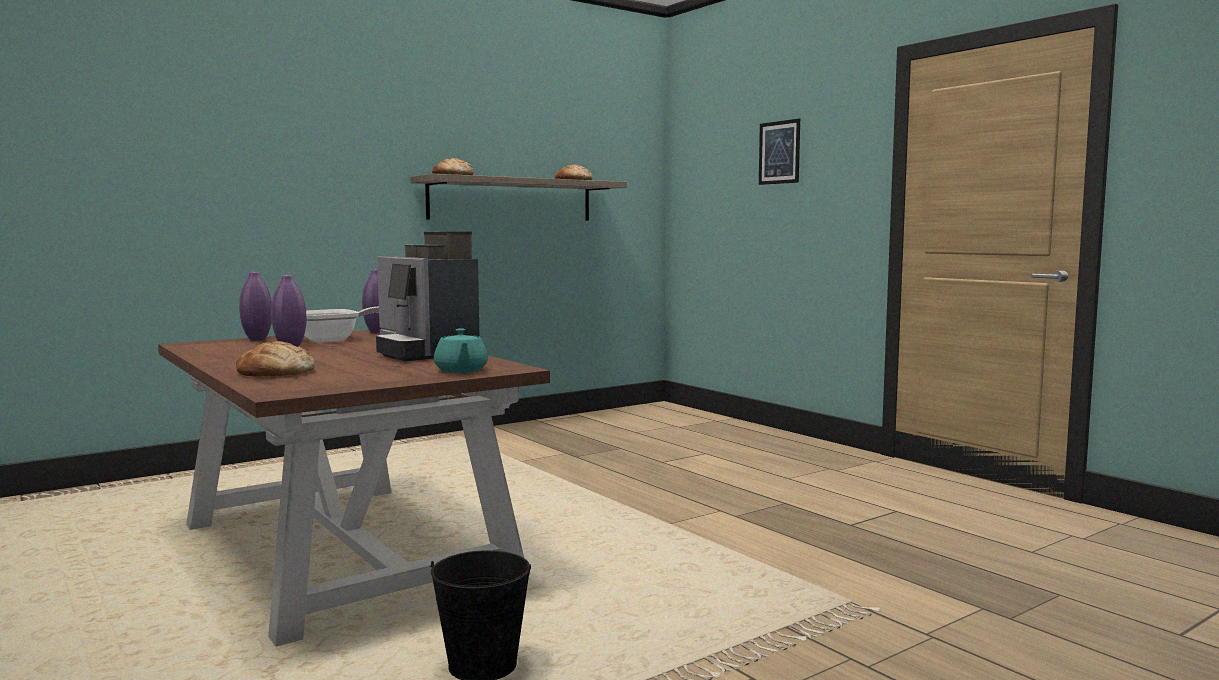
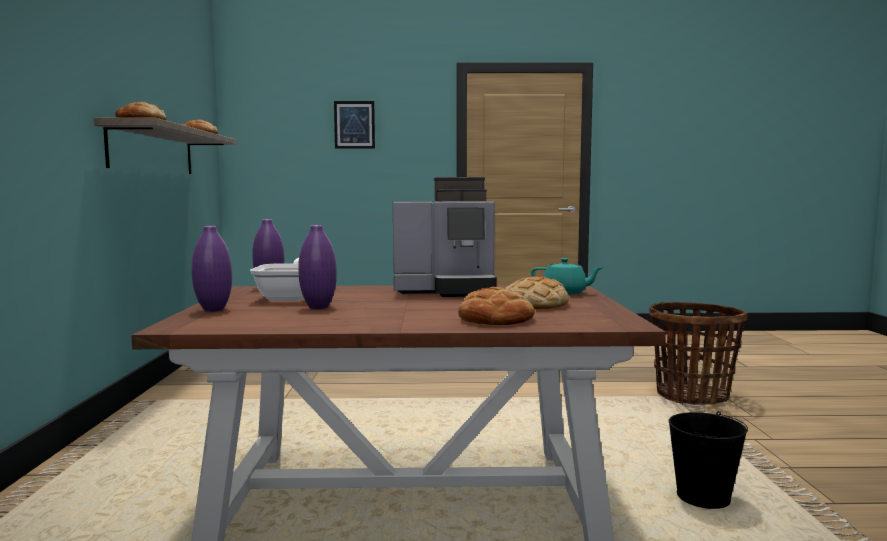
camera: 55 degrees left, 0 degrees up
none -> bread [506,276,569,309]
none -> basket [649,302,748,405]

